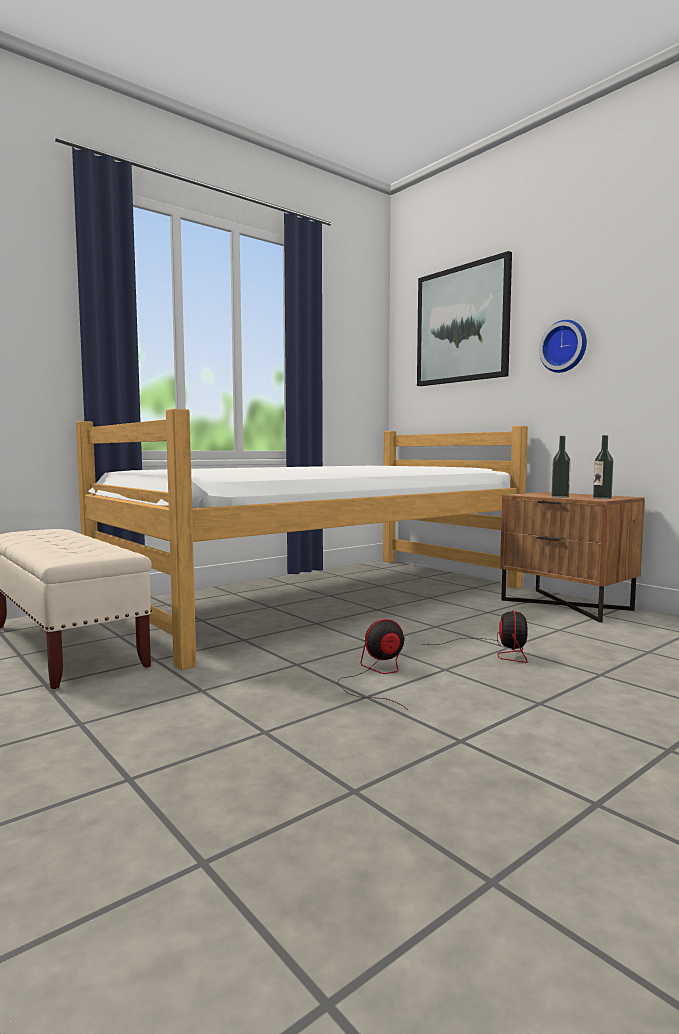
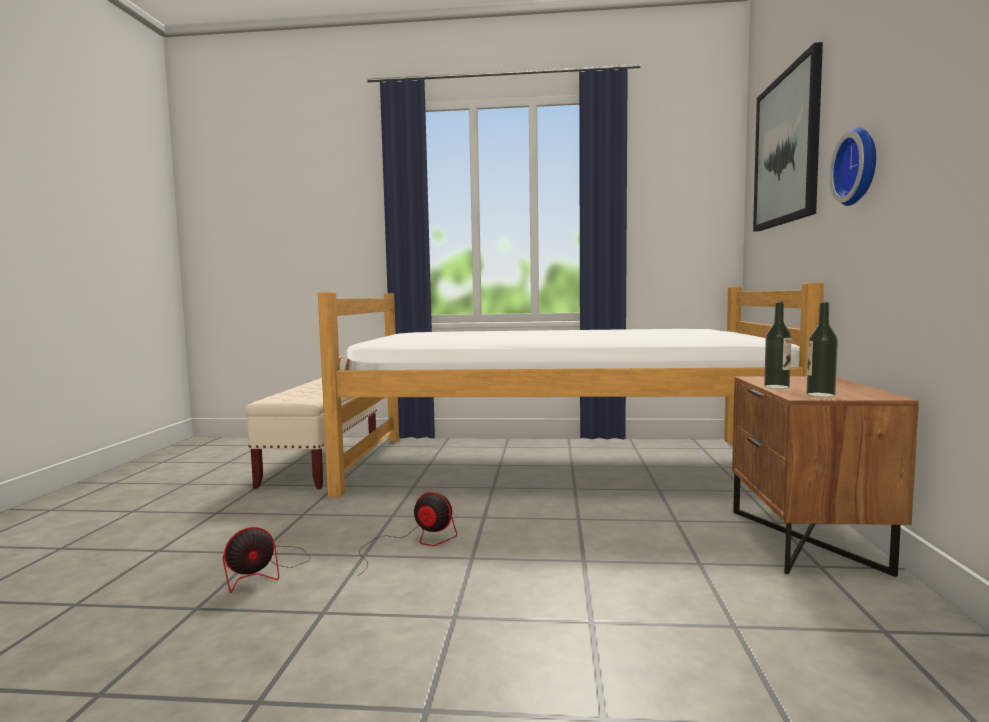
camera: 45 degrees right, 0 degrees up
fan [422,610,528,663] -> fan moved to [223,527,310,593]

